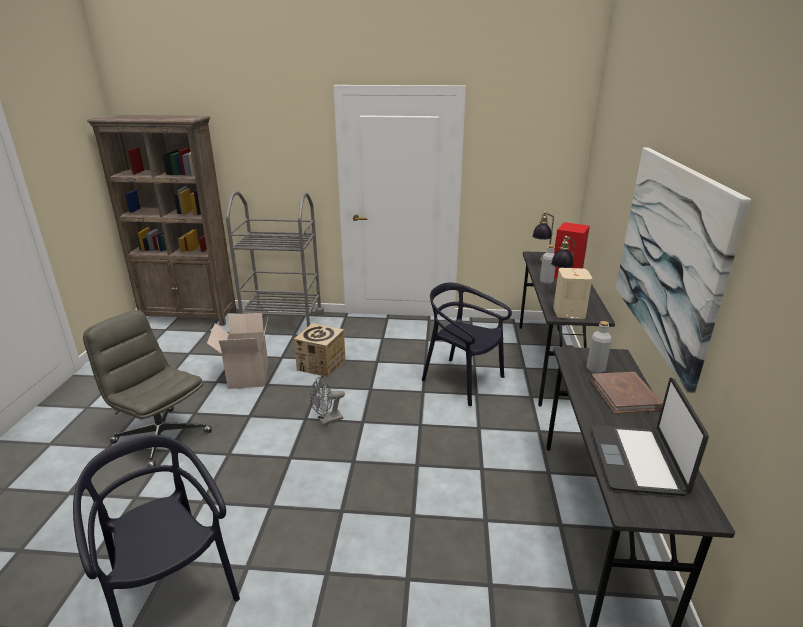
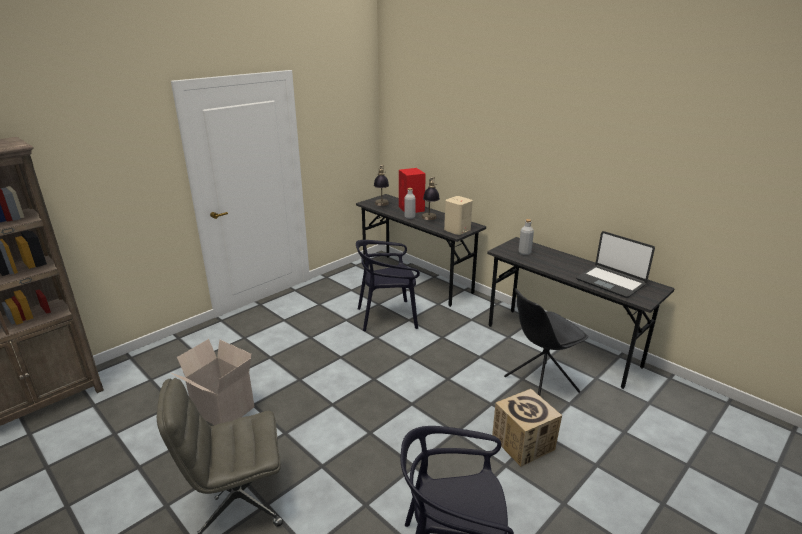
camera: 50 degrees left, 0 degrees up
grey cart [226,191,324,329] -> none
cardboard box [294,323,346,377] -> cardboard box moved to [492,389,562,467]
grey fan [310,377,345,425] -> none
brown book [591,372,662,414] -> none
picture [616,148,751,393] -> none
none -> black chair [504,288,588,396]

